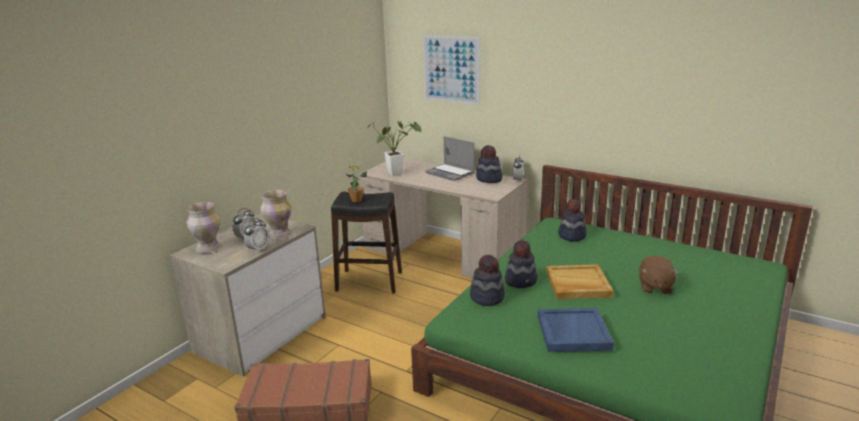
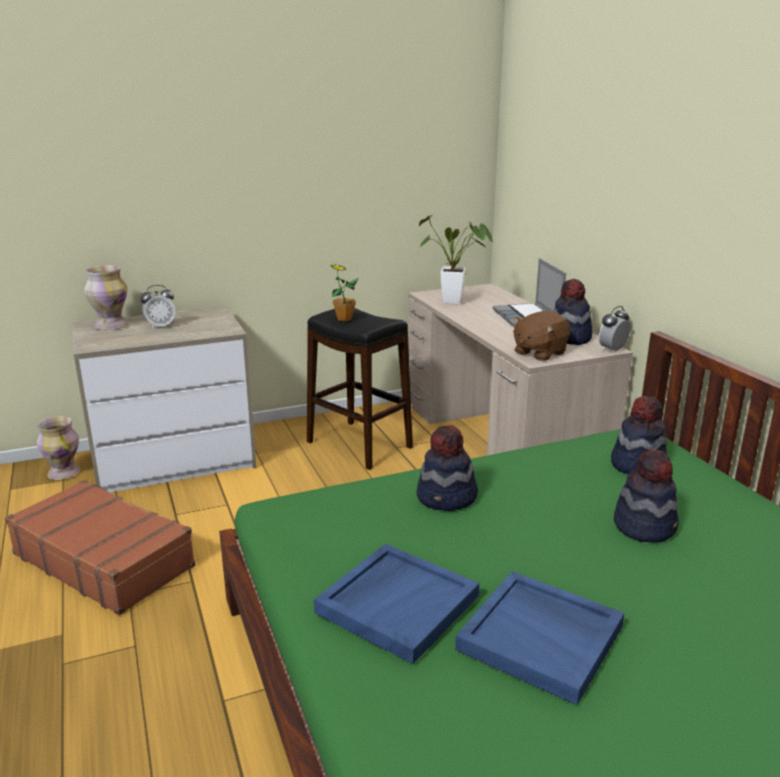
camera: 35 degrees right, 0 degrees up
alarm clock [243,218,269,252] -> none
vase [260,190,292,239] -> vase moved to [37,416,80,480]
picture [423,35,480,105] -> none
hat [470,254,505,306] -> hat moved to [614,449,678,543]
beige tray [546,264,613,299] -> none
brown plush toy [639,256,679,295] -> brown plush toy moved to [513,311,571,361]
none -> blue tray [455,571,624,705]

